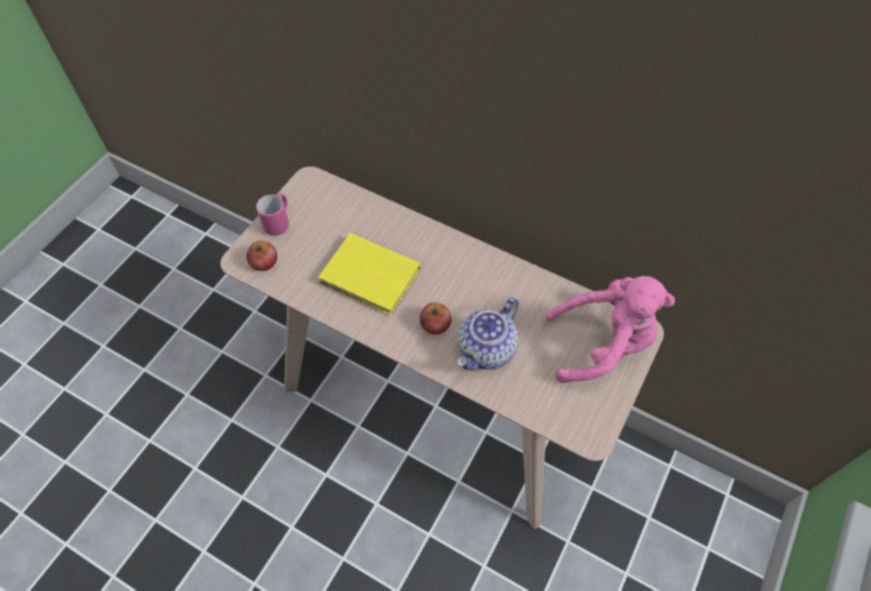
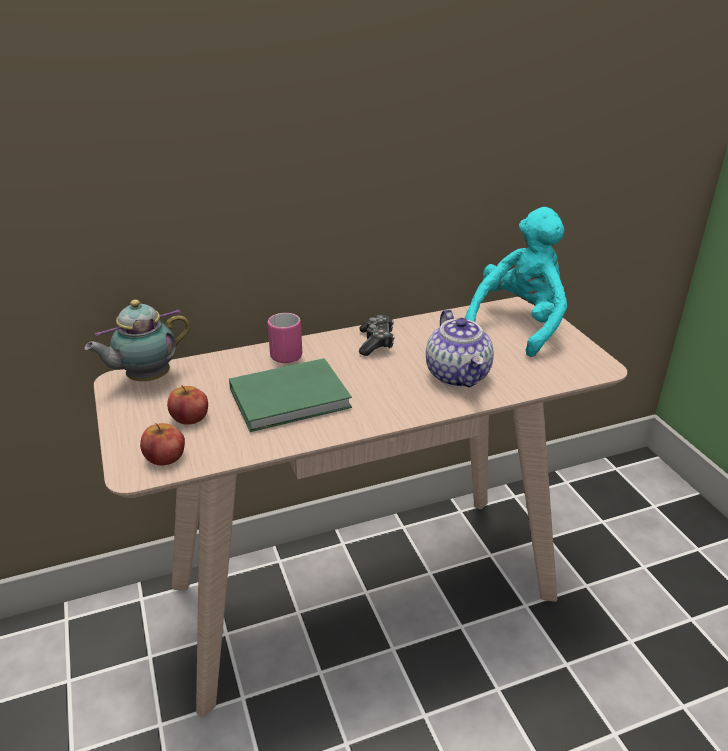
camera: 50 degrees left, 25 degrees down
pink mug [256,193,289,236] -> pink mug moved to [268,313,302,363]
yellow book [318,233,421,316] -> green book [229,358,352,432]
apple [420,302,452,335] -> apple moved to [167,385,208,425]
pink plush toy [545,276,675,383] -> turquoise plush toy [465,207,567,357]
none -> teapot [84,300,190,381]
none -> game controller [359,315,395,356]

